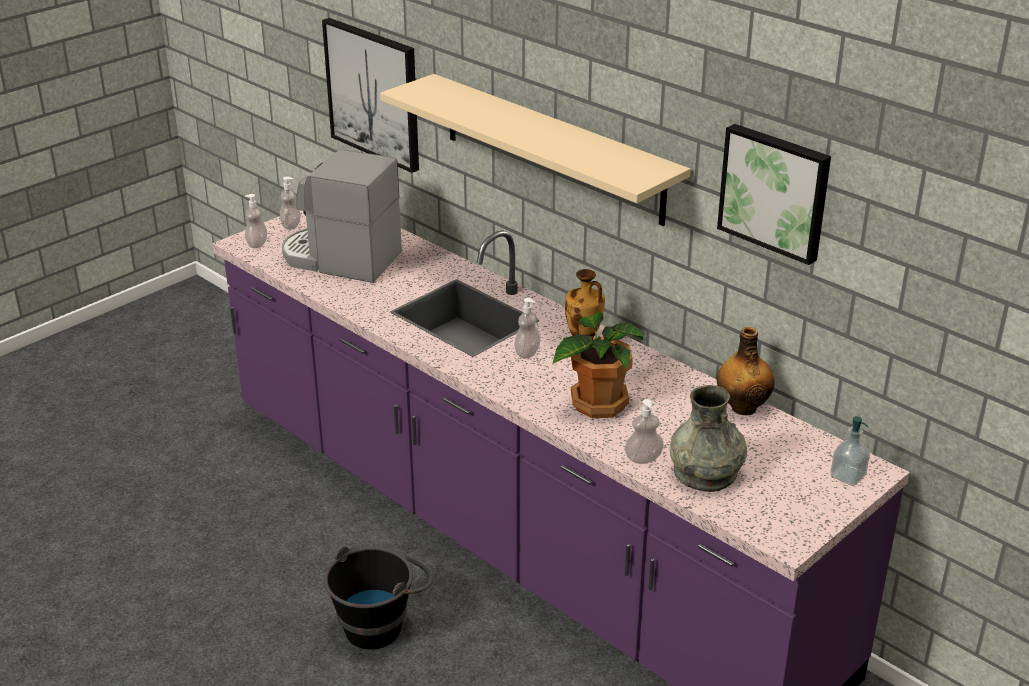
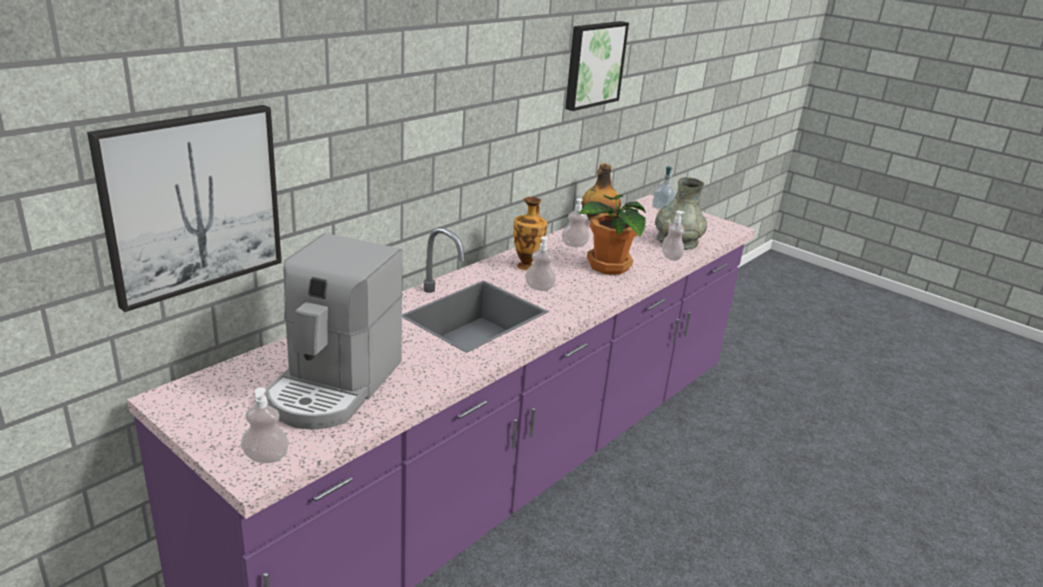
camera: 95 degrees left, 5 degrees down
soap dispenser [280,176,301,230] -> soap dispenser moved to [562,198,589,247]
black bucket [324,547,433,649] -> none
beige shelf [380,74,690,226] -> none

